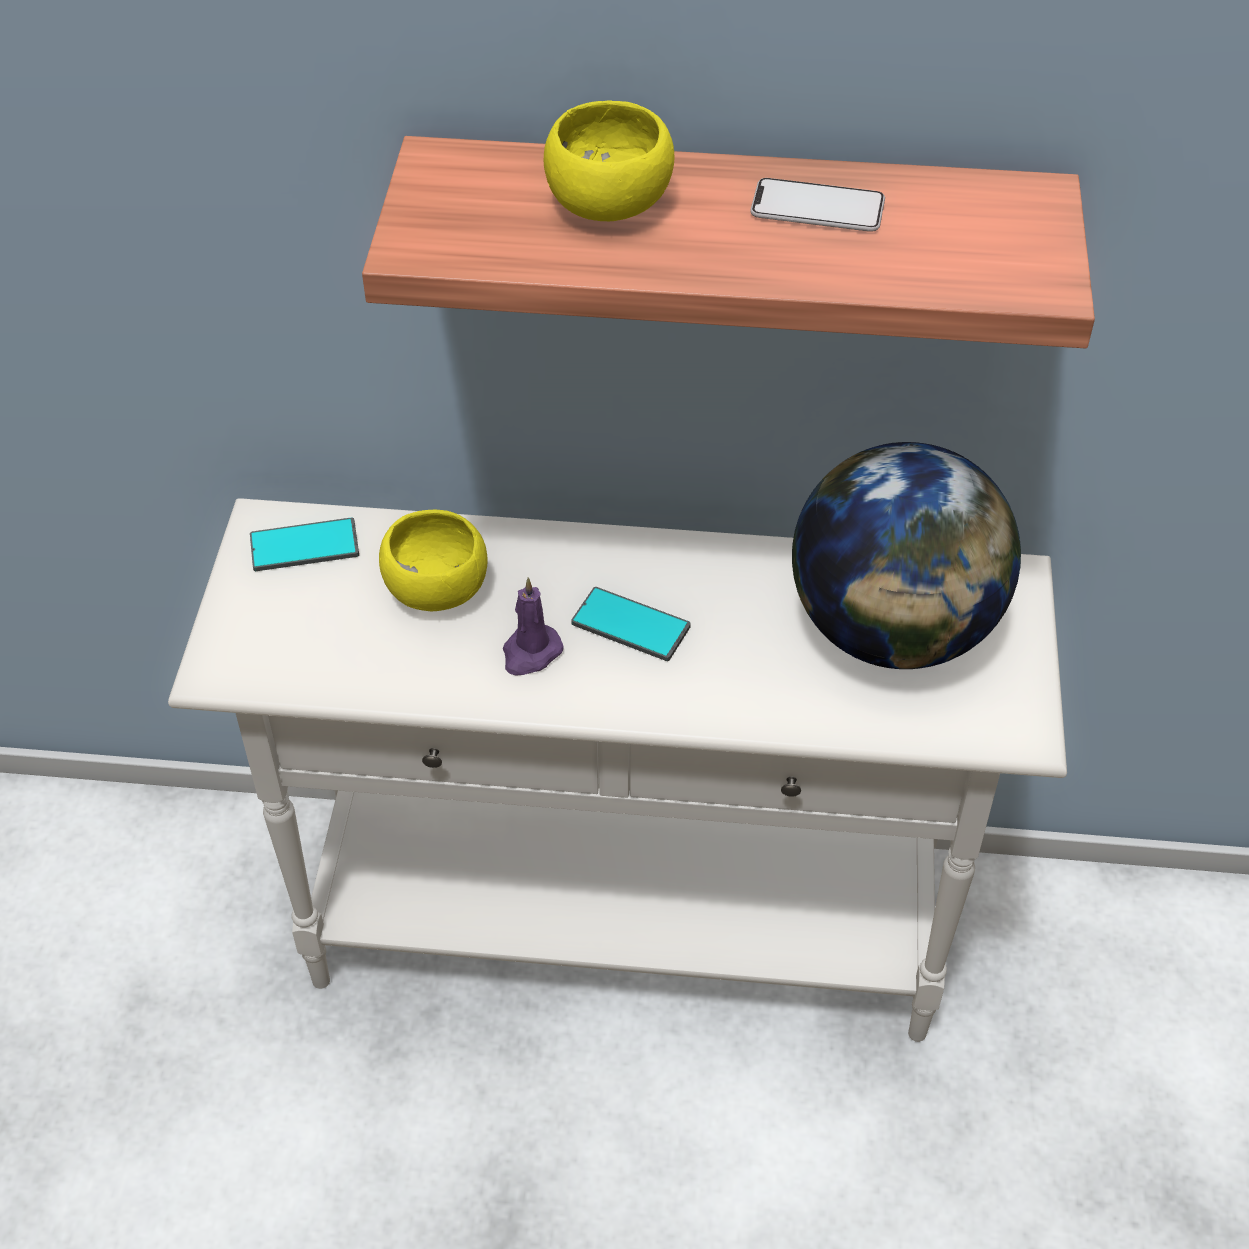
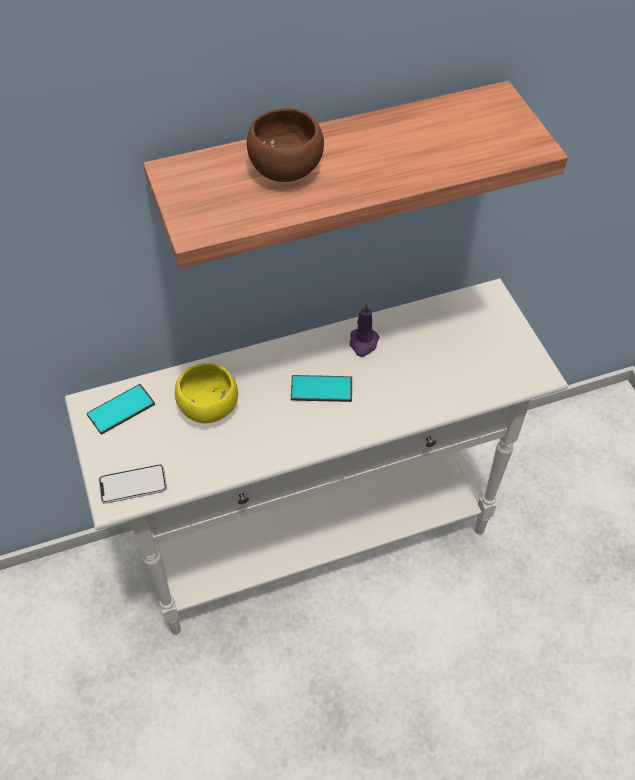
camera: 25 degrees left, 5 degrees up
purple candle [503,578,564,676] -> purple candle moved to [350,304,380,357]
yellow bowl [544,100,675,221] -> brown bowl [247,108,324,182]
phone [750,178,885,232] -> phone moved to [99,464,167,504]
globe [792,442,1021,669] -> none

